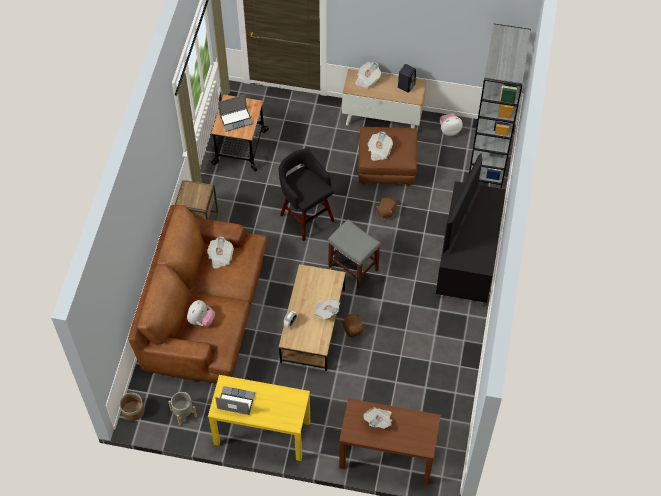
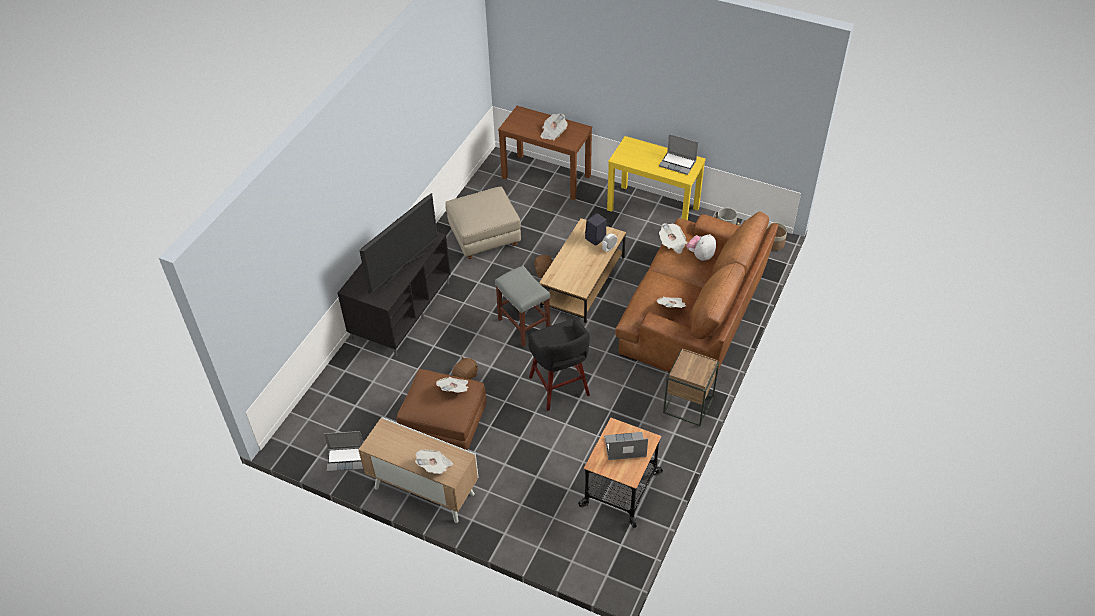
camera: 165 degrees left, 10 degrees down
newspaper [313,299,340,319] -> newspaper moved to [659,223,688,254]
black speaker [398,64,416,93] -> black speaker moved to [585,213,607,246]
plush toy [440,113,462,136] -> laptop [324,431,363,472]
grey bookcase [469,24,531,188] -> none
none -> beige ottoman [445,186,521,259]

